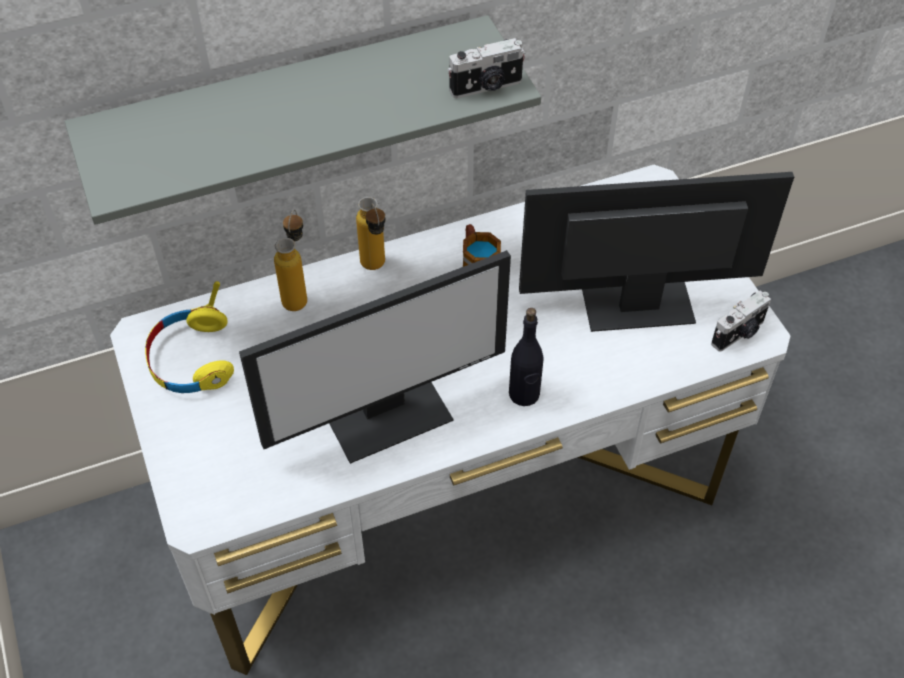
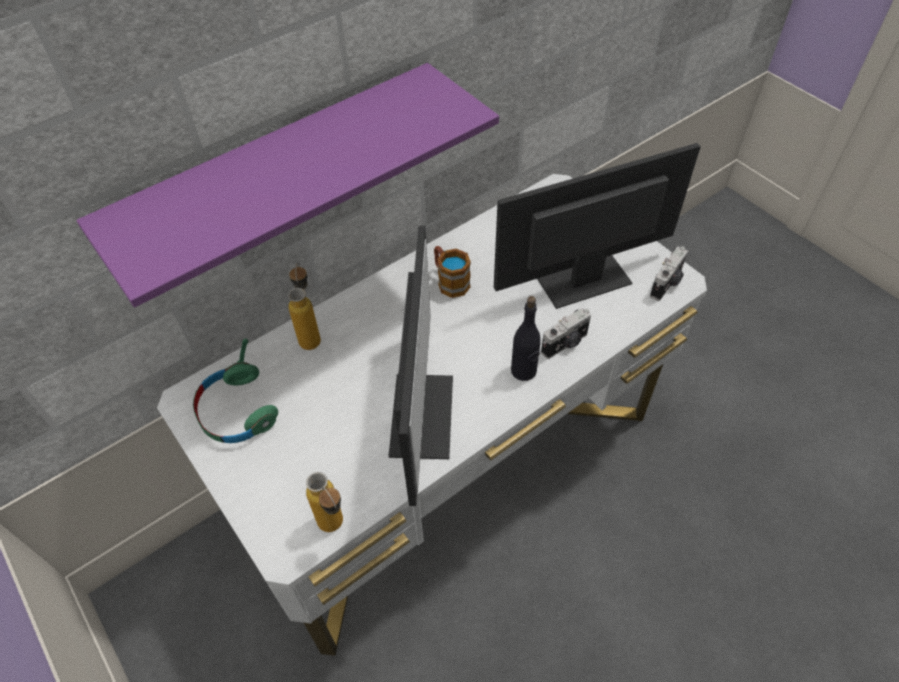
camera: 15 degrees left, 0 degrees up
grey shelf [65,15,541,225] -> purple shelf [77,63,499,307]
yellow headphones [145,281,234,393] -> green headphones [193,339,278,443]
monitor [239,250,511,464] -> monitor turned 45 degrees counterclockwise [388,226,453,506]
bottle [356,197,385,270] -> bottle moved to [306,472,343,532]
camera [447,38,525,98] -> camera moved to [541,308,591,359]

